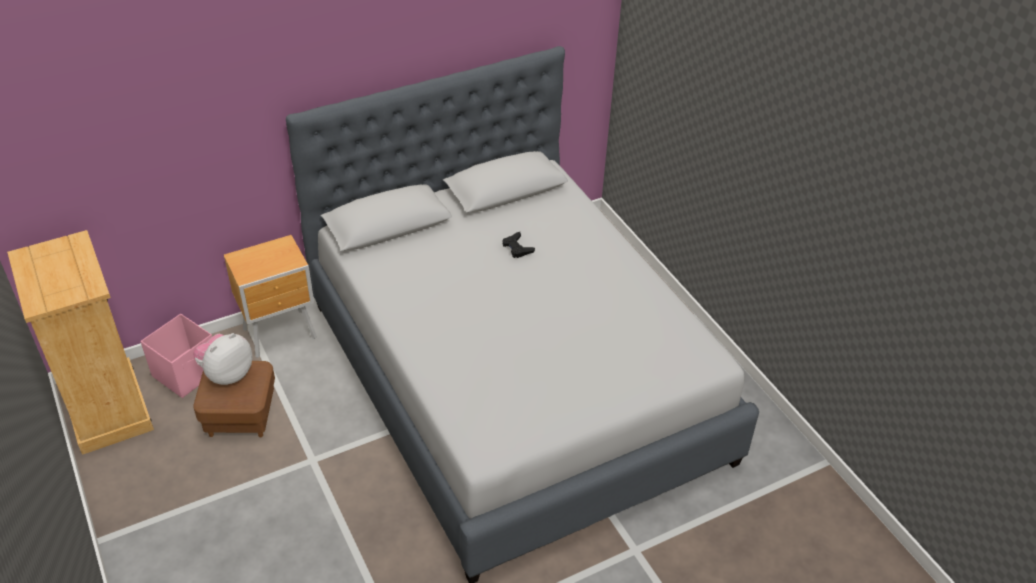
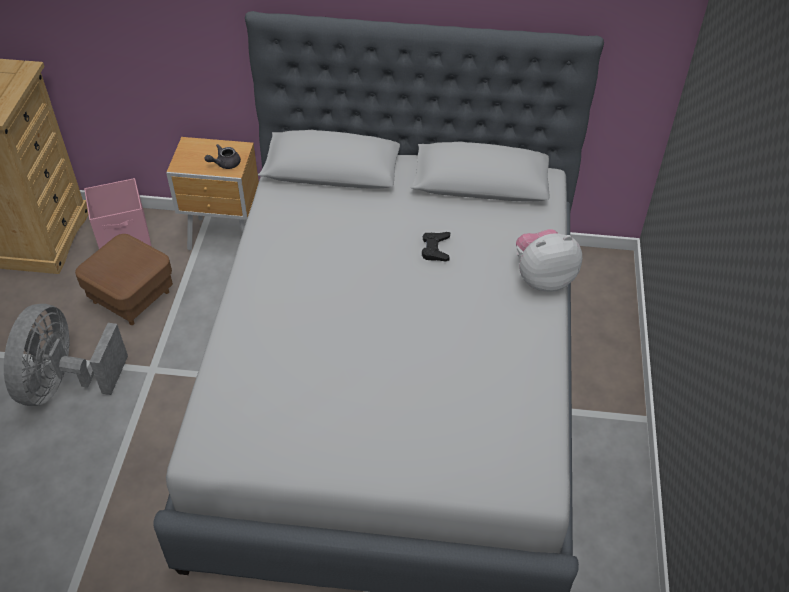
camera: 35 degrees right, 5 degrees up
plush toy [193,333,252,385] -> plush toy moved to [516,229,582,292]
none -> grey fan [4,304,128,406]
none -> grey teapot [205,144,241,169]

